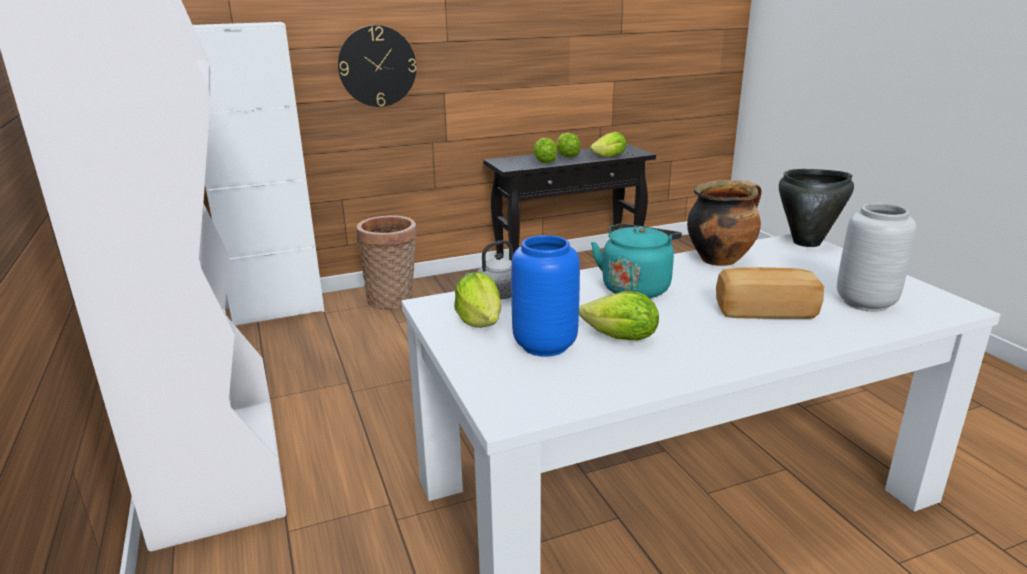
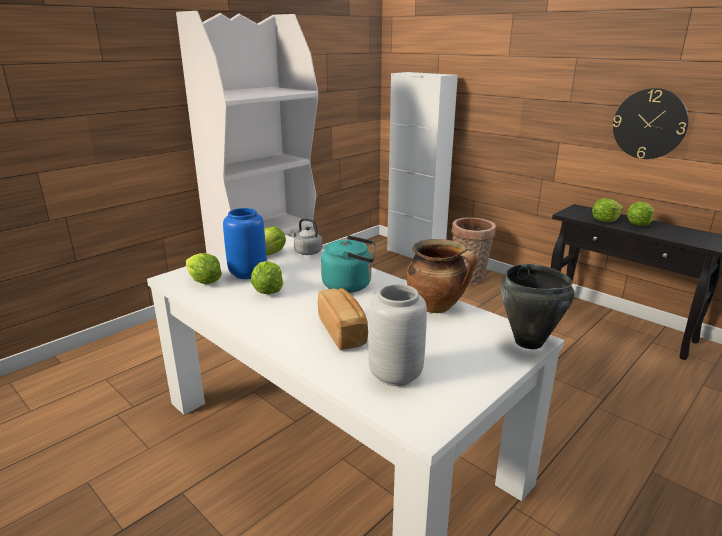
camera: 65 degrees right, 0 degrees up
wall clock [338,25,416,107] -> wall clock moved to [613,88,689,159]
lettuce [590,132,627,157] -> lettuce moved to [186,253,222,284]

